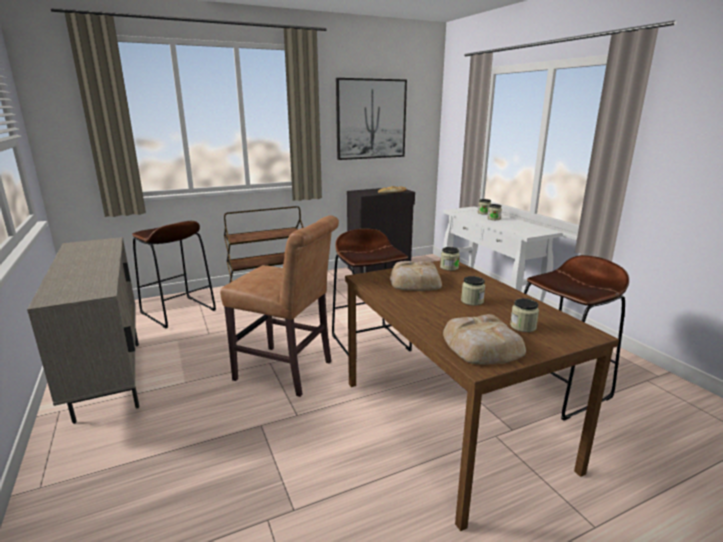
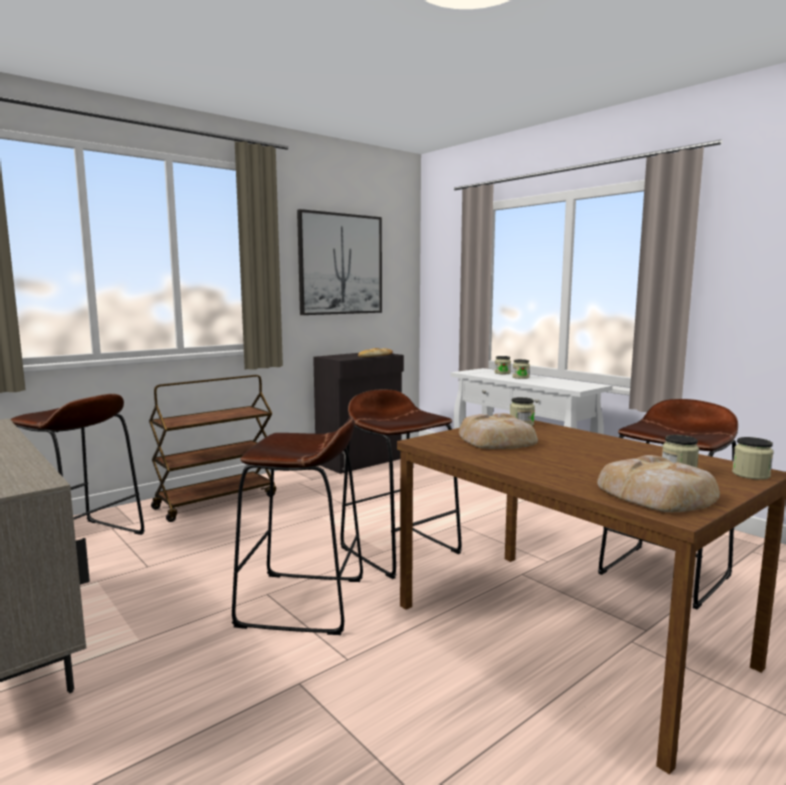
camera: 15 degrees left, 10 degrees down
brown chair [220,215,339,397] -> brown stool [232,416,363,635]
jar [461,276,485,306] -> jar moved to [732,437,774,480]

